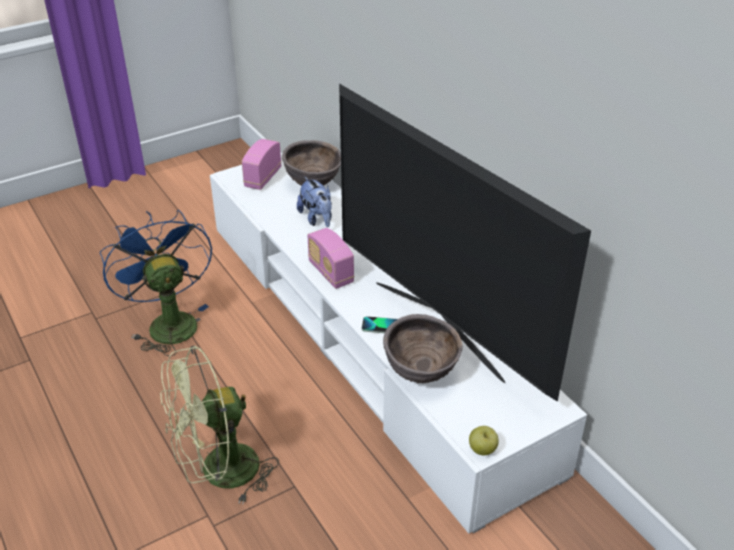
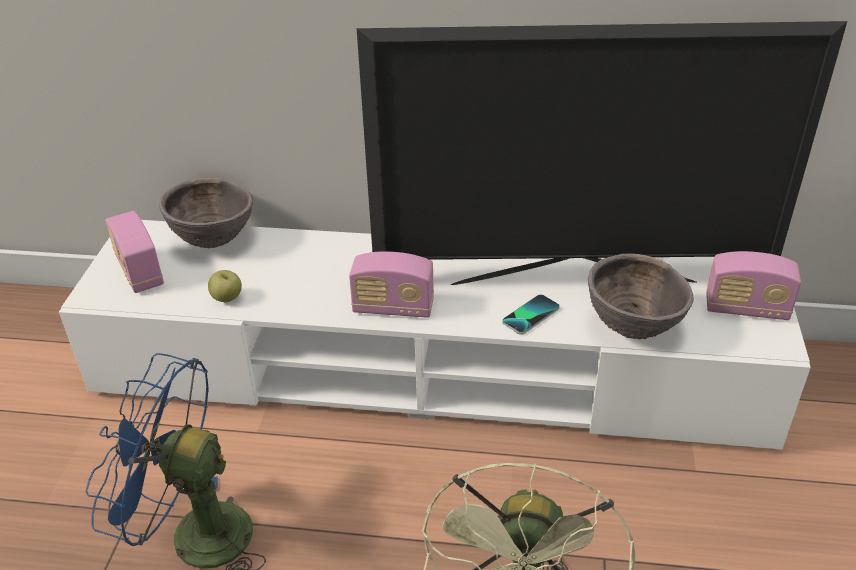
camera: 50 degrees left, 0 degrees up
plush toy [297,177,332,227] -> none
apple [469,426,499,455] -> apple moved to [208,270,242,302]
none -> radio [706,251,801,320]

